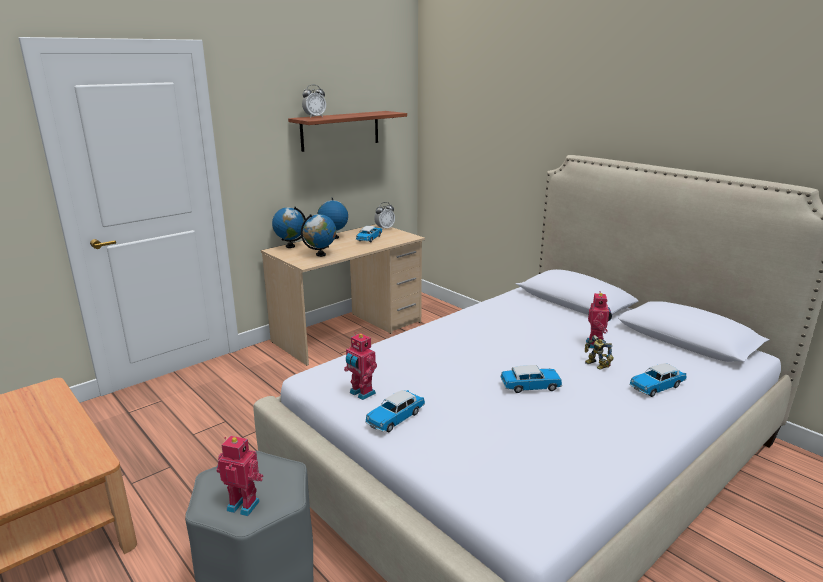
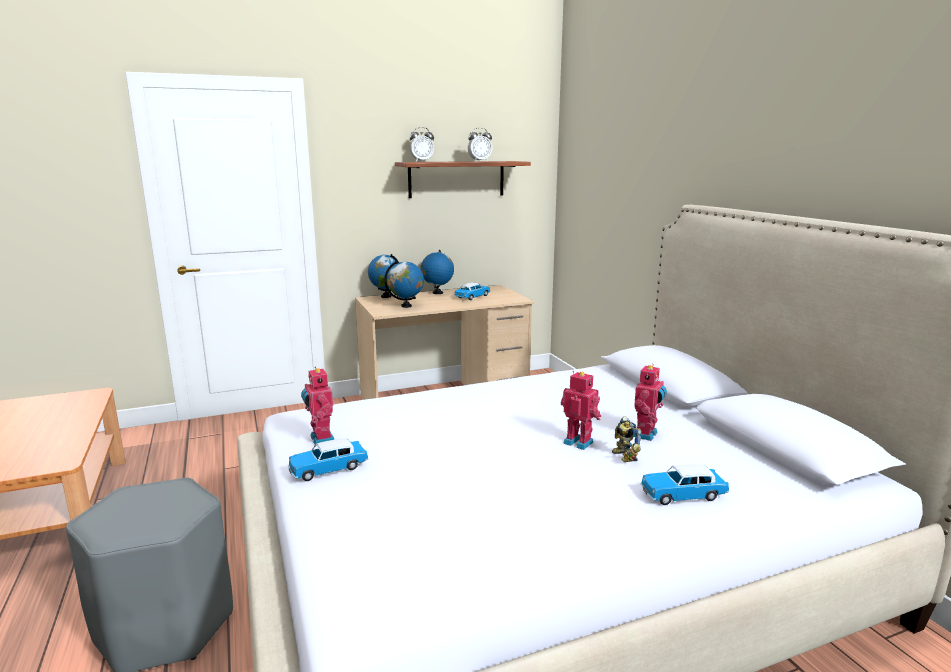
camera: 20 degrees right, 5 degrees down
toy robot [217,436,263,516] -> toy robot moved to [561,371,601,450]
alarm clock [374,202,395,230] -> alarm clock moved to [468,127,493,162]
toy car [501,365,562,393] -> none

